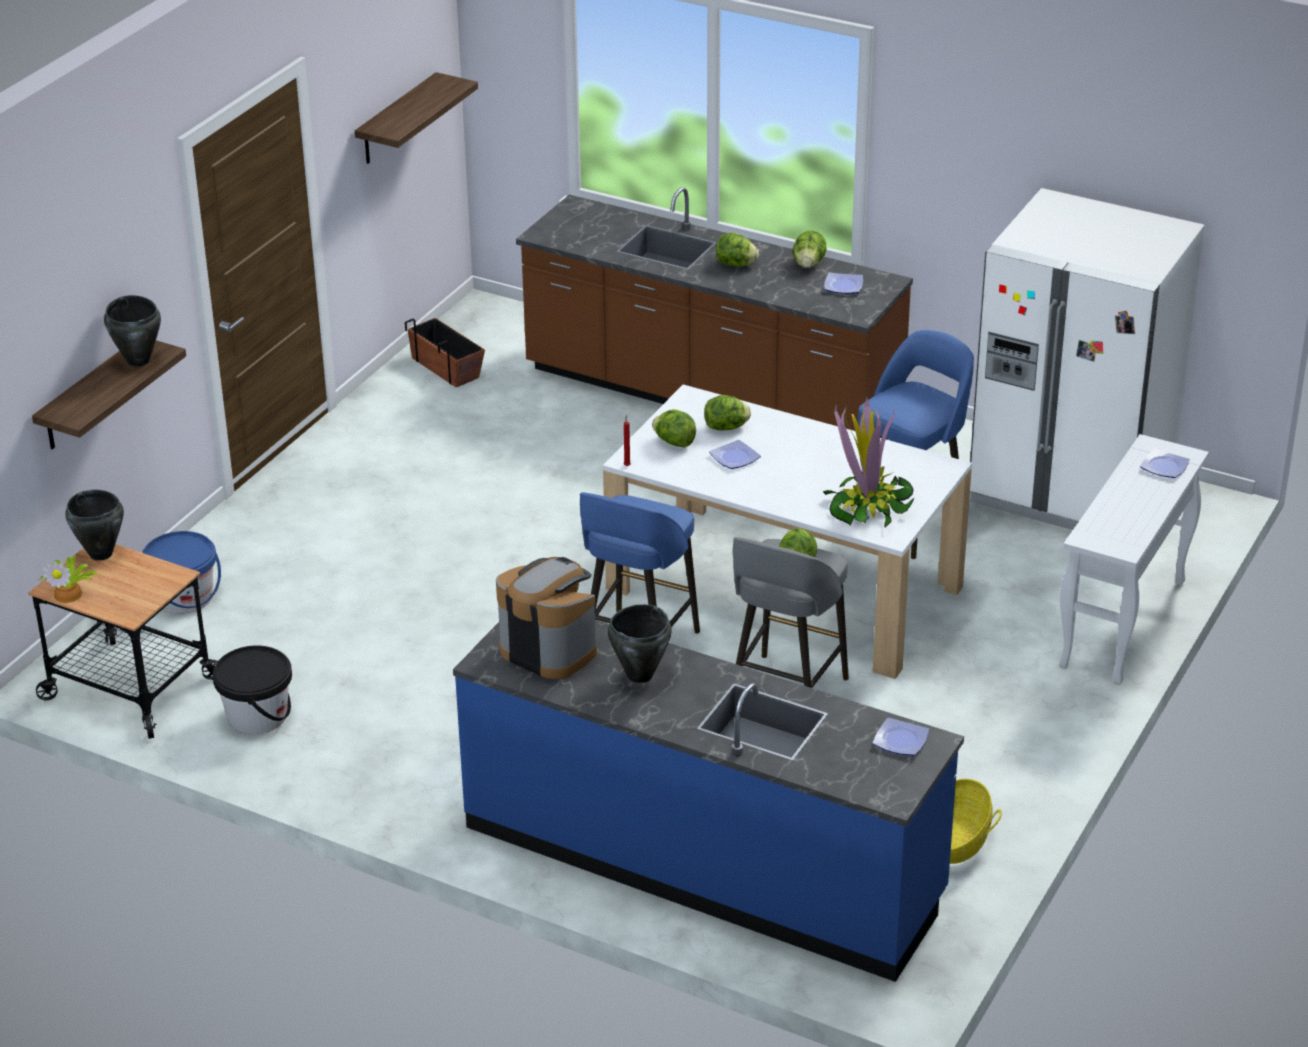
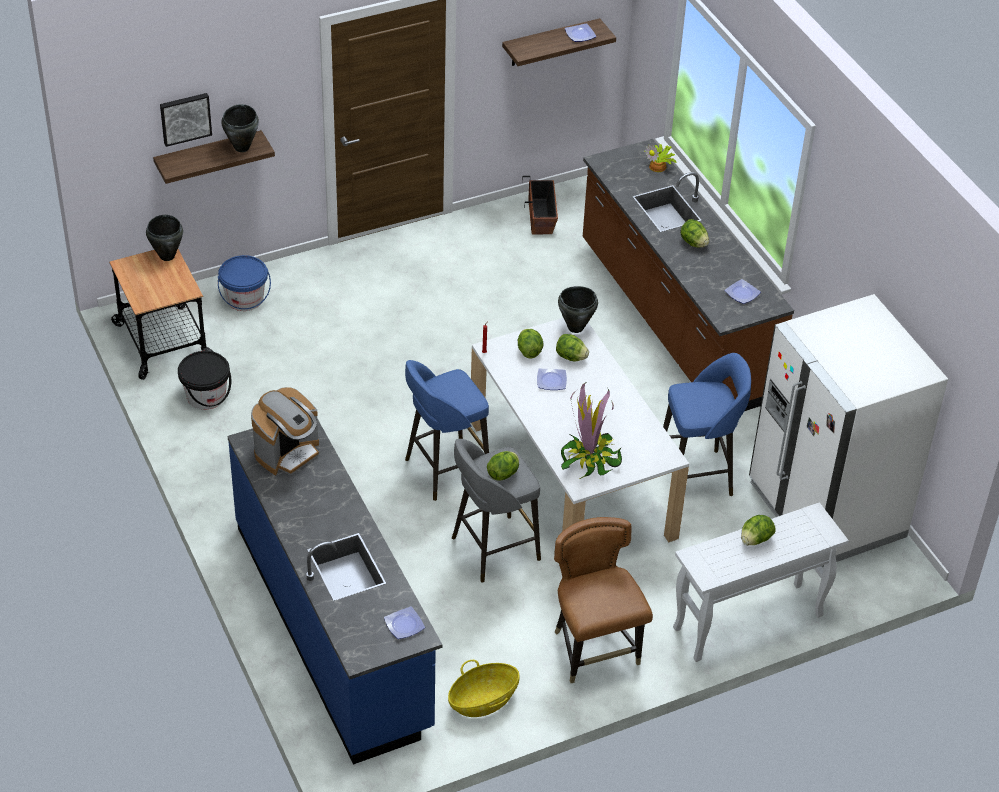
camera: 35 degrees right, 10 degrees up
potted plant [37,556,97,603] -> potted plant moved to [645,144,676,172]
coffee machine [496,557,597,679] -> coffee machine turned 60 degrees clockwise [251,387,319,475]
black cooking pot [608,604,672,683] -> black cooking pot moved to [558,286,598,333]
lettuce [792,231,827,268] -> lettuce moved to [741,515,776,545]
plate [1140,449,1190,478] -> plate moved to [565,23,596,42]
none -> picture [160,93,212,147]
none -> brown chair [554,517,653,683]

